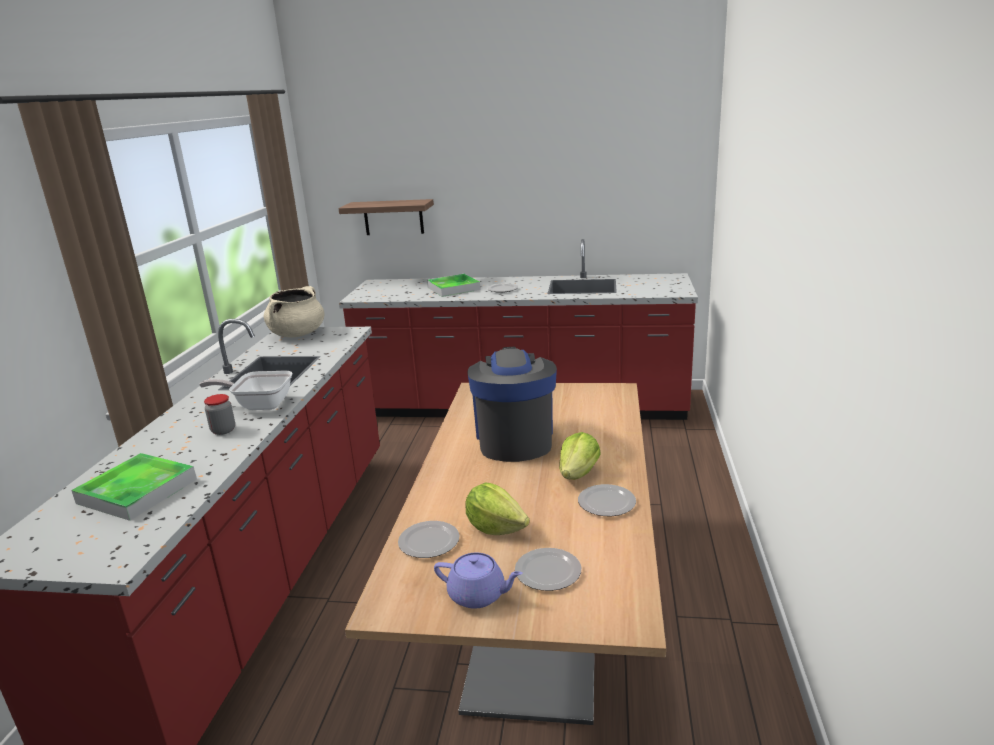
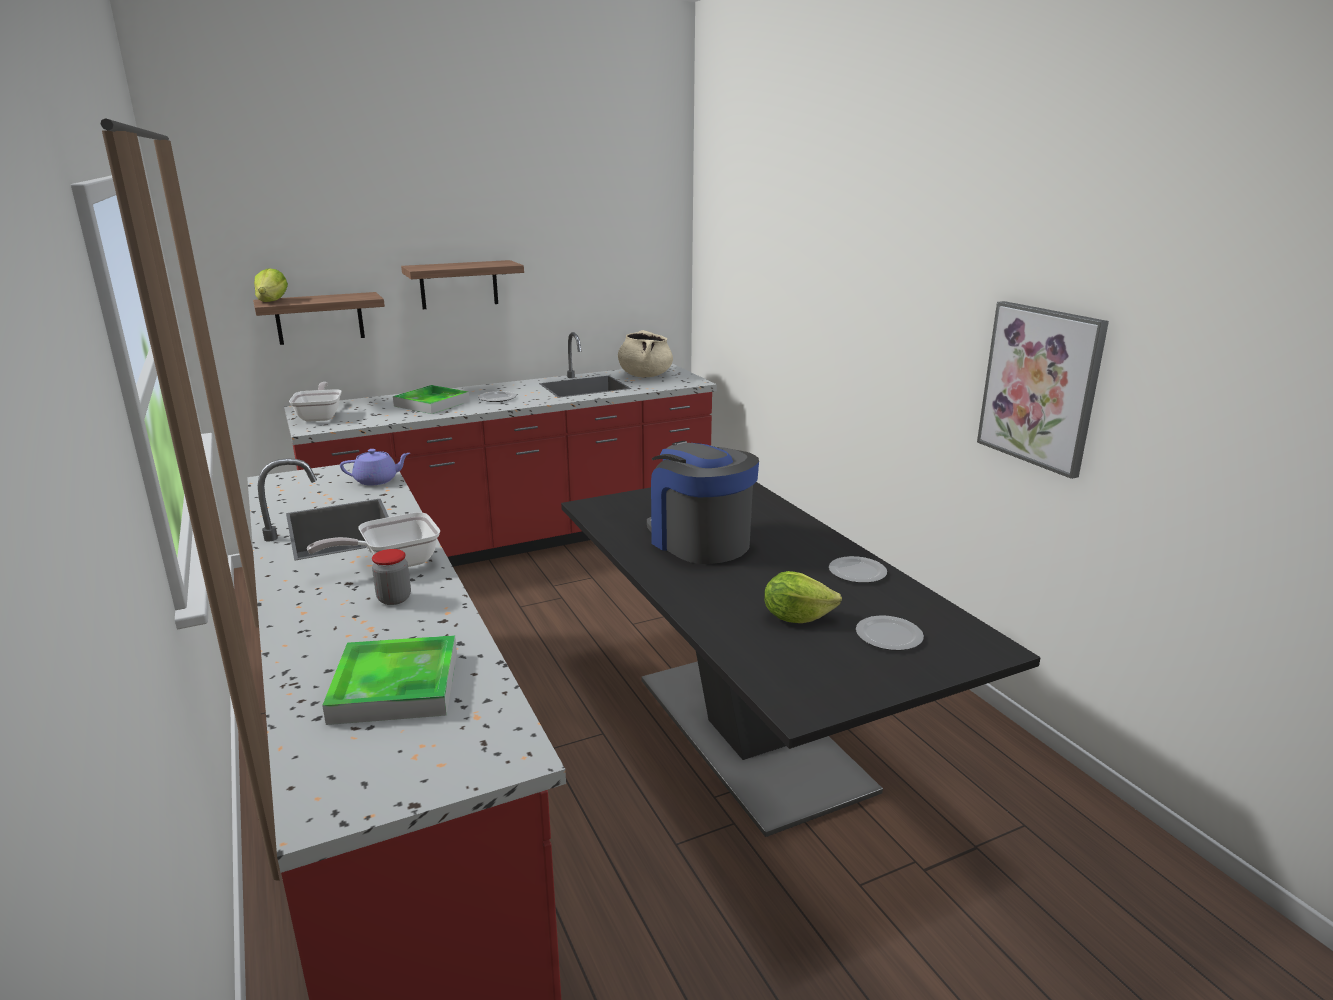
camera: 35 degrees left, 0 degrees up
beige cooking pot [264,286,324,337] -> beige cooking pot moved to [618,330,673,377]
beige dining table [345,383,666,725] -> black dining table [561,482,1041,837]
plate [398,521,460,558] -> none
purple teapot [434,552,523,609] -> purple teapot moved to [340,449,410,485]
lettuce [559,432,601,480] -> lettuce moved to [254,268,288,302]
none -> frying pan [289,382,342,422]
none -> shelf [401,260,524,309]
none -> picture [977,301,1109,479]

